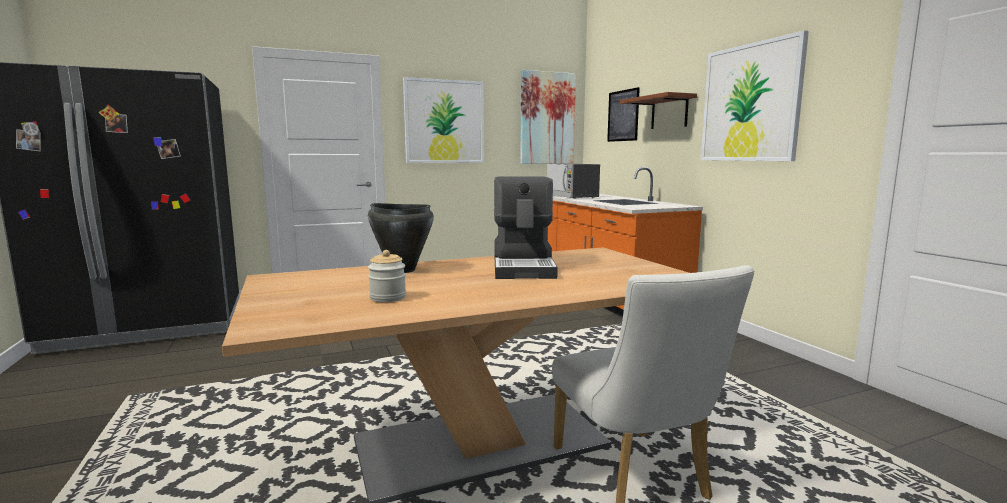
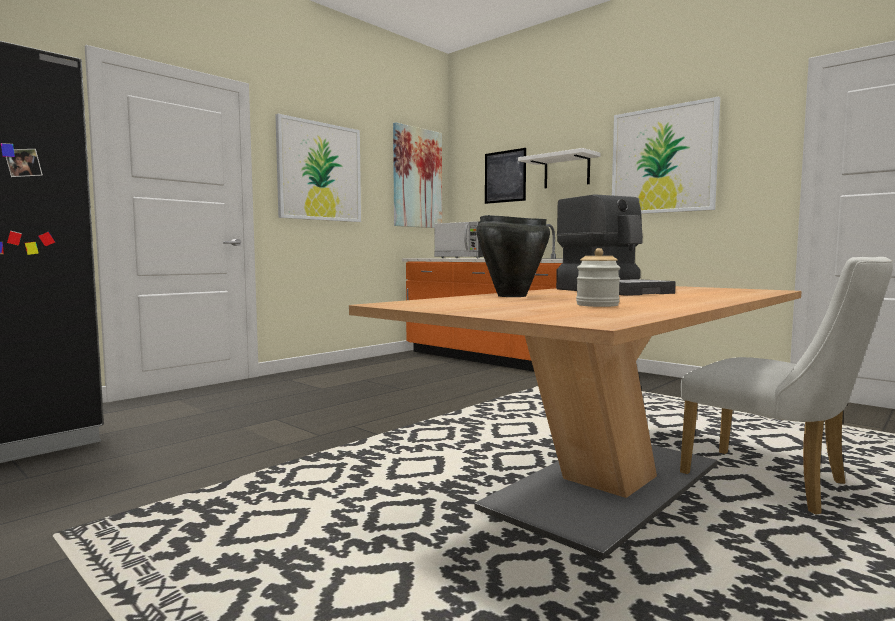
camera: 25 degrees left, 5 degrees down
brown shelf [620,92,697,129] -> white shelf [518,148,600,188]

